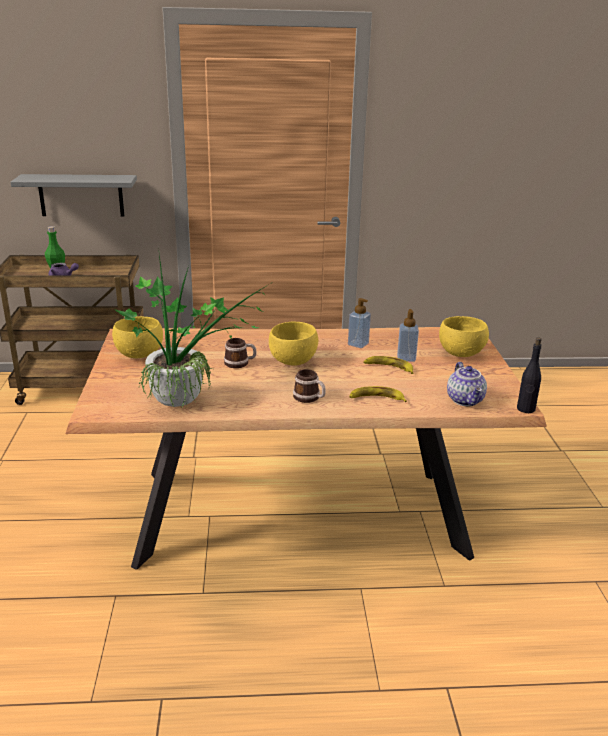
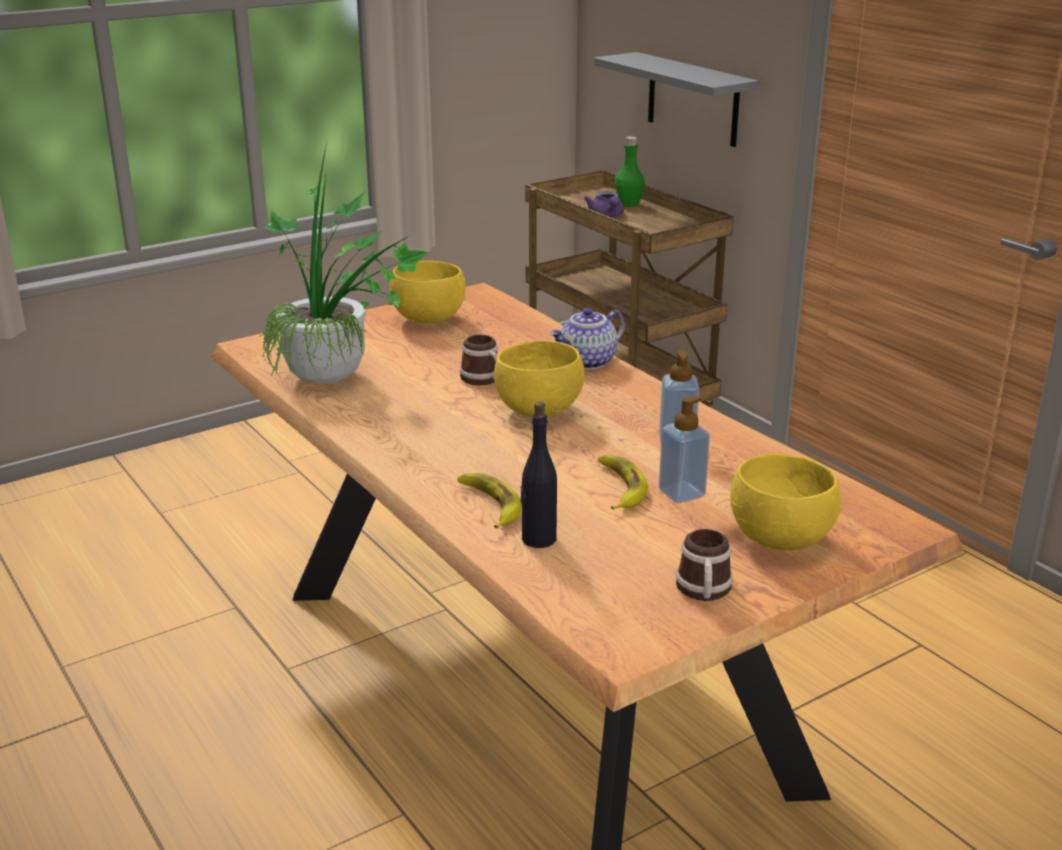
camera: 60 degrees right, 0 degrees up
mug [293,369,326,403] -> mug moved to [676,529,733,601]
teapot [447,362,487,406] -> teapot moved to [550,308,625,370]
black bottle [517,338,542,413] -> black bottle moved to [520,402,557,548]

